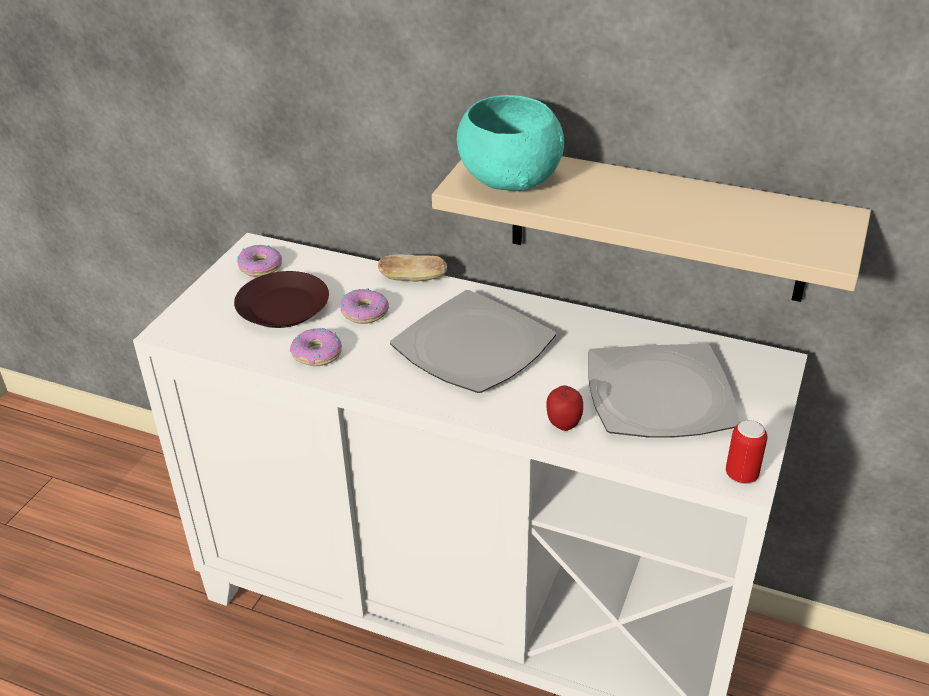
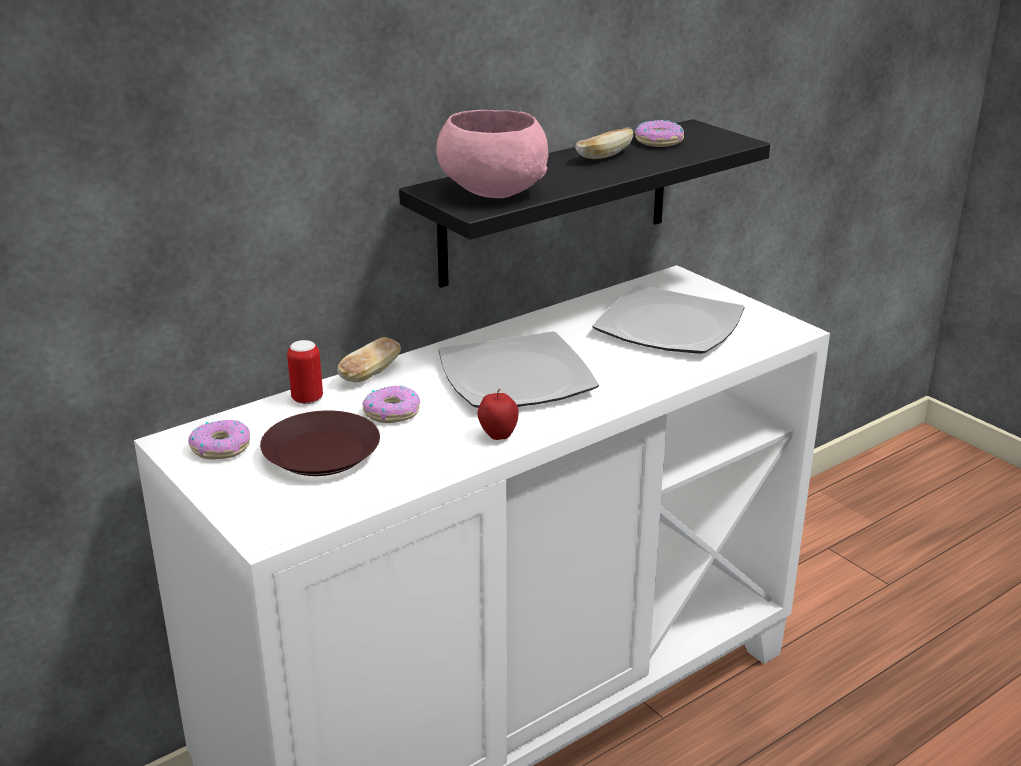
camera: 60 degrees left, 10 degrees down
donut [290,328,342,366] -> donut moved to [634,120,684,147]
beige shelf [432,156,871,302] -> black shelf [399,119,770,288]
turquoise bowl [457,95,564,191] -> pink bowl [436,110,548,198]
apple [546,385,583,431] -> apple moved to [477,389,519,440]
can [726,420,767,484] -> can moved to [287,340,323,404]
none -> bread [575,127,634,159]

